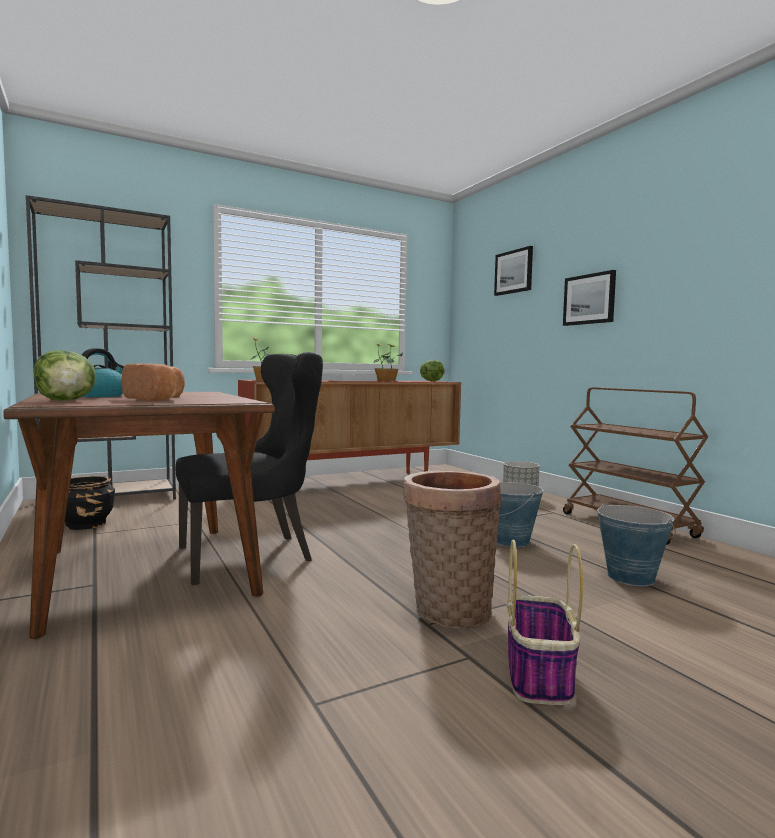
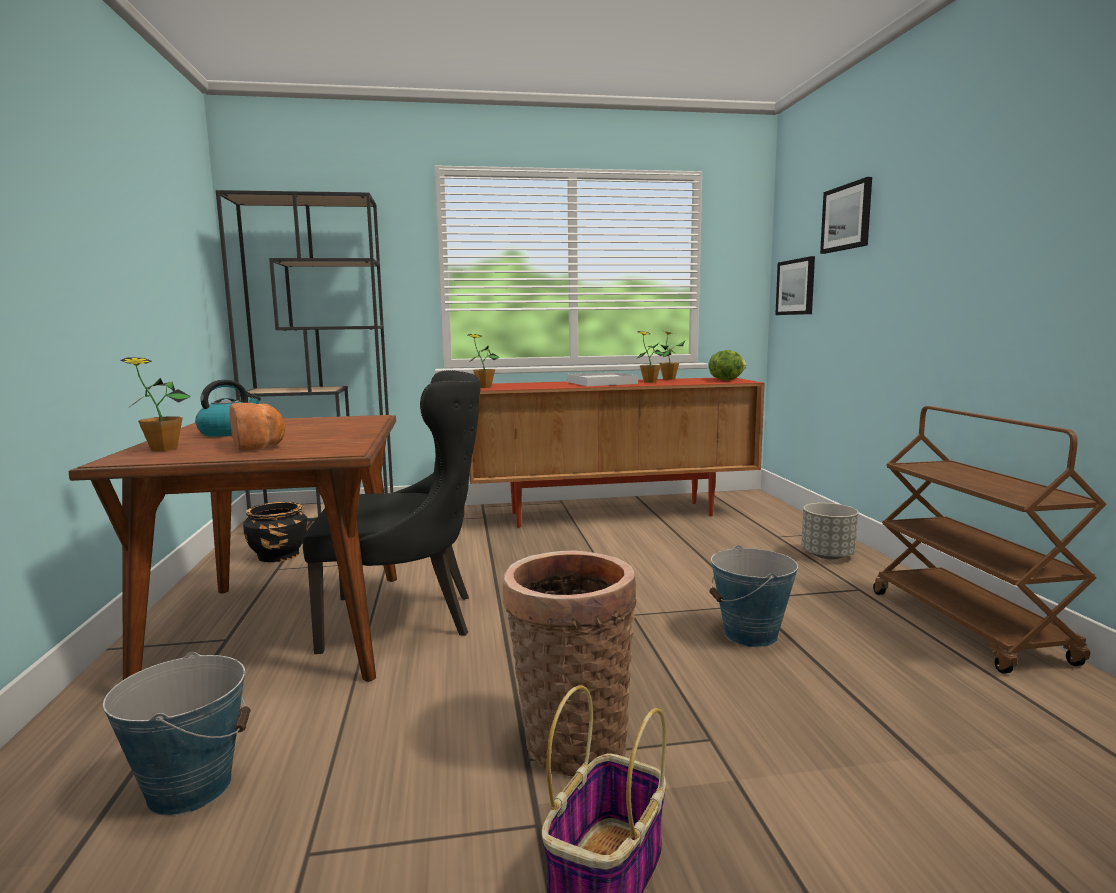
camera: 20 degrees right, 5 degrees up
lettuce [34,350,97,401] -> potted plant [120,357,191,451]
picture [563,270,616,326] -> picture moved to [775,256,815,315]
bucket [597,503,676,586] -> bucket moved to [103,652,251,816]

